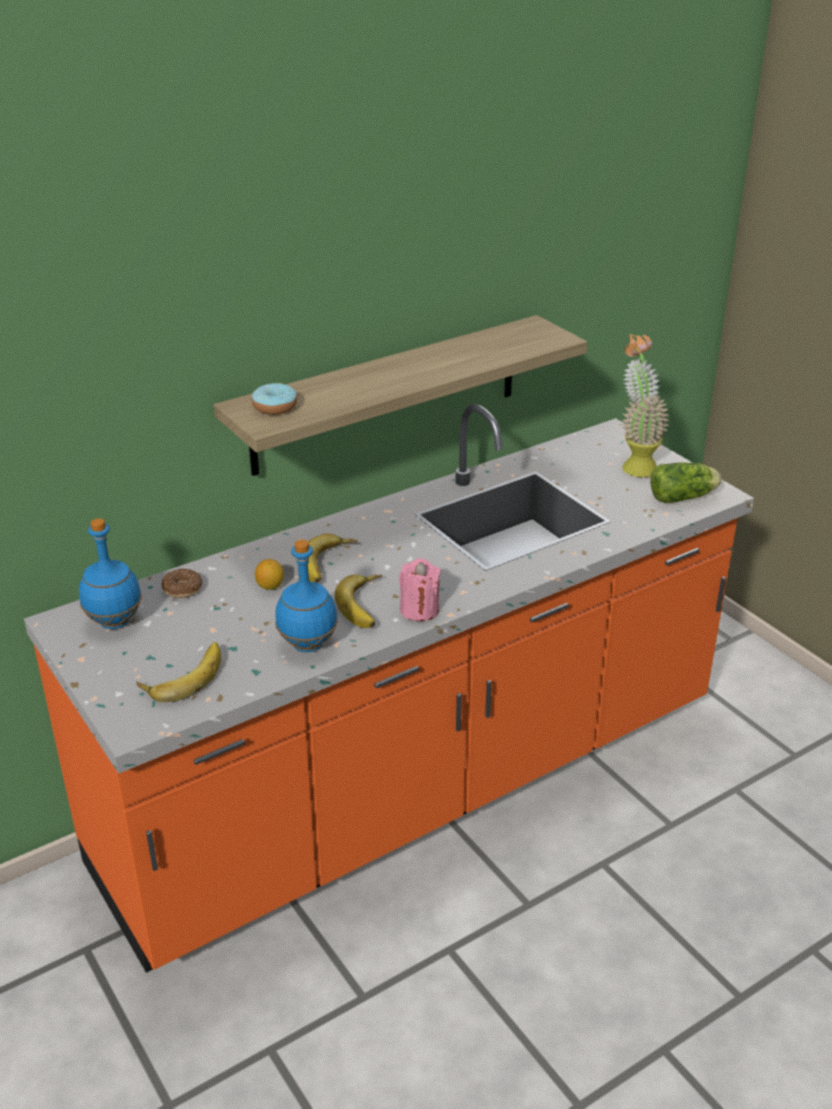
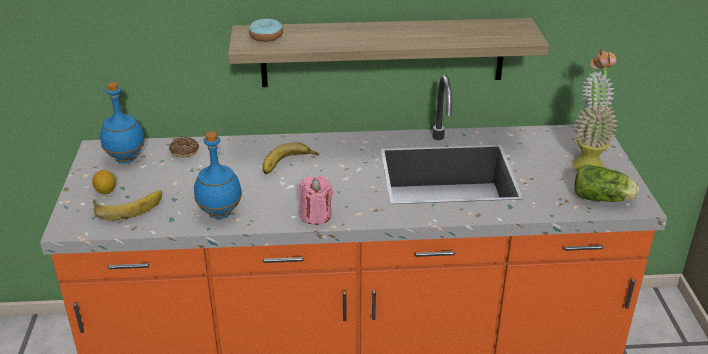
camera: 30 degrees right, 0 degrees up
lemon [255,559,284,590] -> lemon moved to [92,170,116,194]
banana [335,575,382,628] -> none

